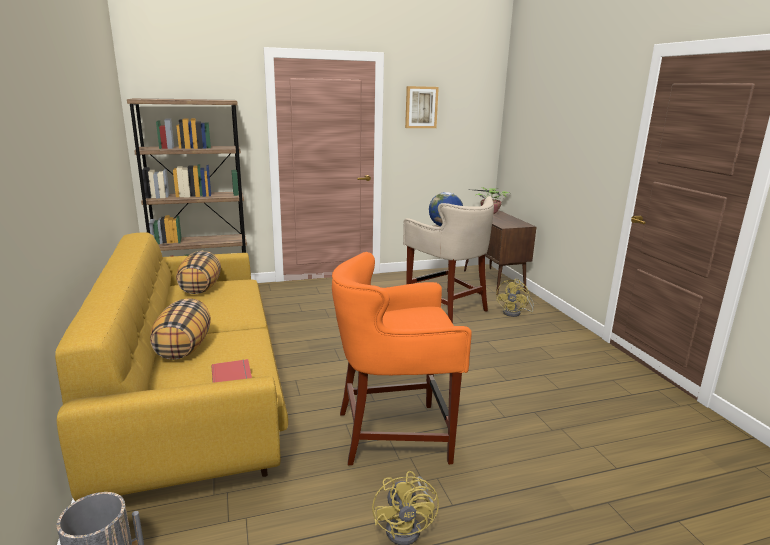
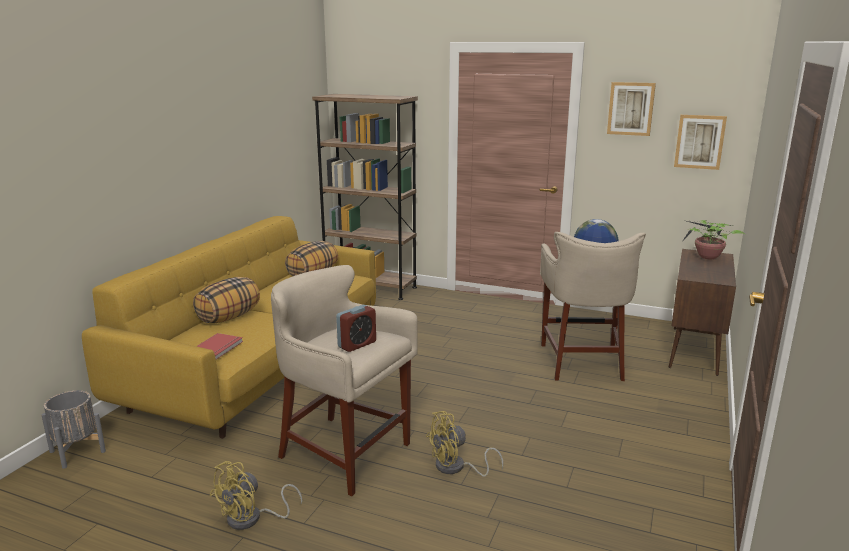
camera: 40 degrees right, 0 degrees up
orange stool [332,252,472,466] -> beige stool [271,265,418,496]
yellow fan [496,279,534,317] -> yellow fan moved to [426,411,503,477]
none -> alarm clock [336,305,376,352]
none -> picture [674,115,727,170]

